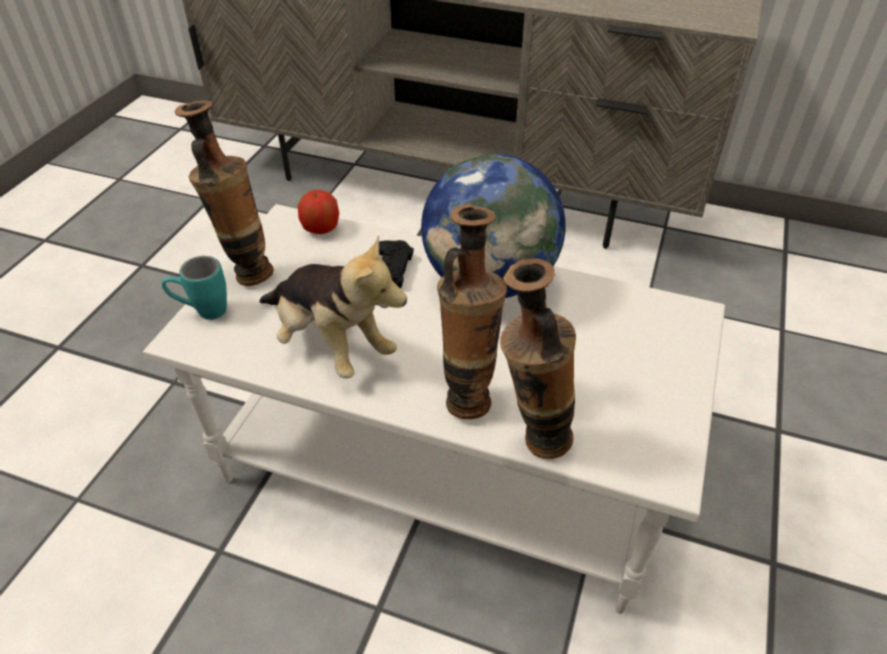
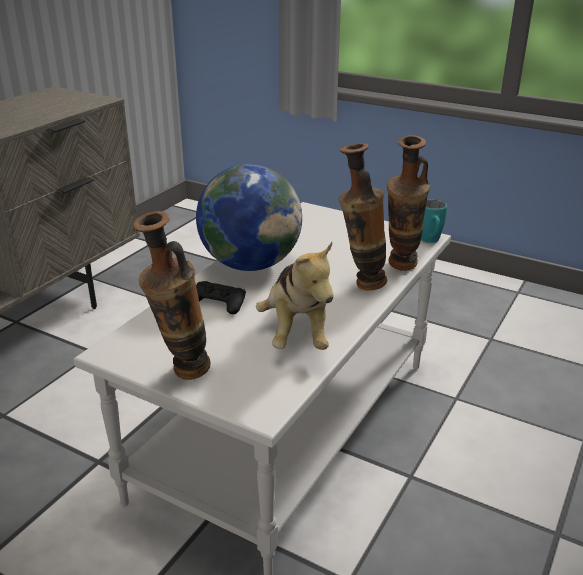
camera: 80 degrees left, 15 degrees down
turquoise mug [162,256,227,320] -> turquoise mug moved to [421,199,447,243]
plush toy [259,235,407,379] -> plush toy turned 120 degrees clockwise [256,242,334,350]
apple [298,190,339,234] -> none

